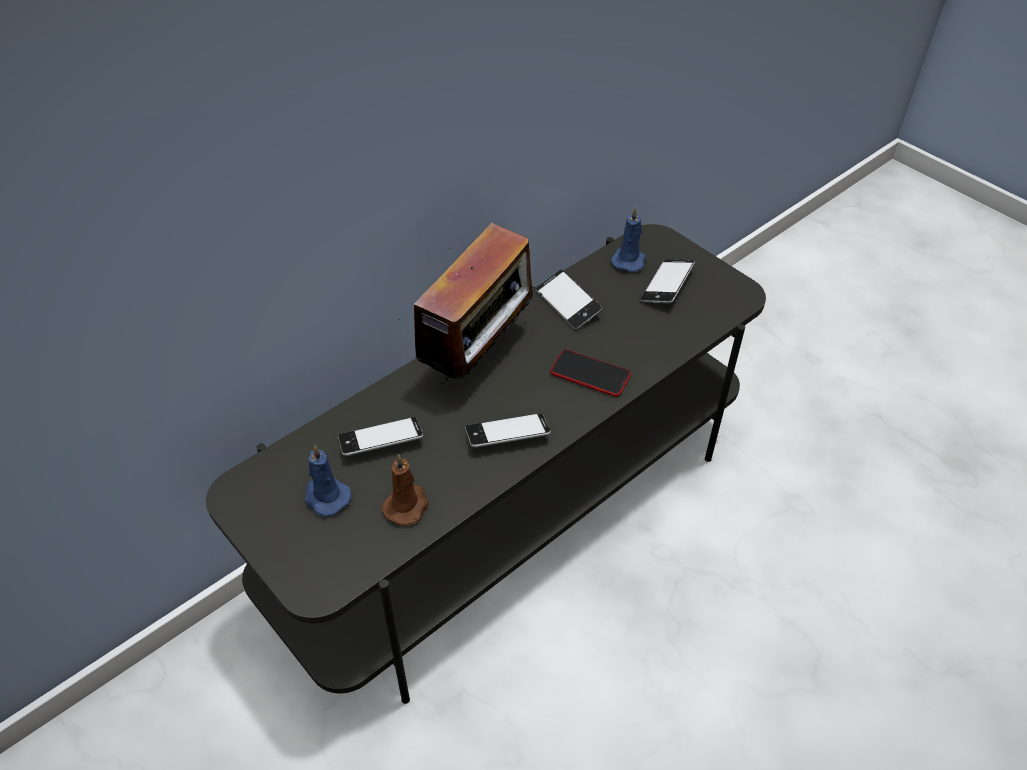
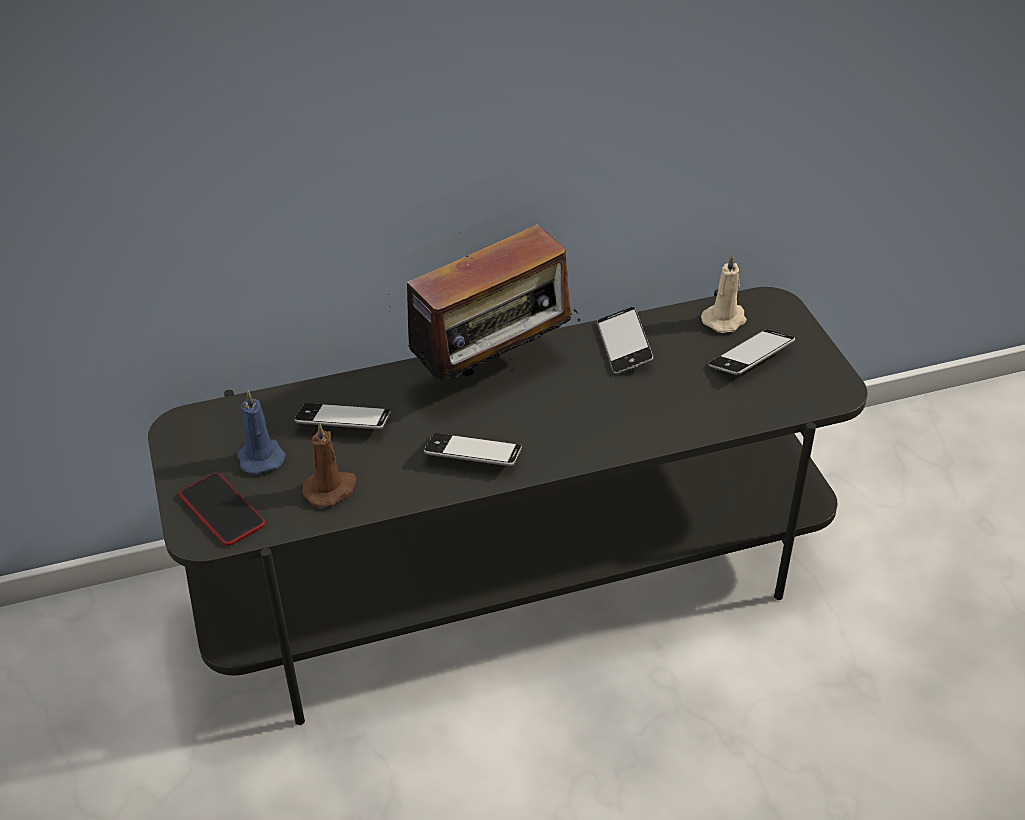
camera: 25 degrees right, 5 degrees down
phone [550,349,631,397] -> phone moved to [179,473,265,546]
blue candle [611,206,646,272] -> beige candle [701,254,747,333]

